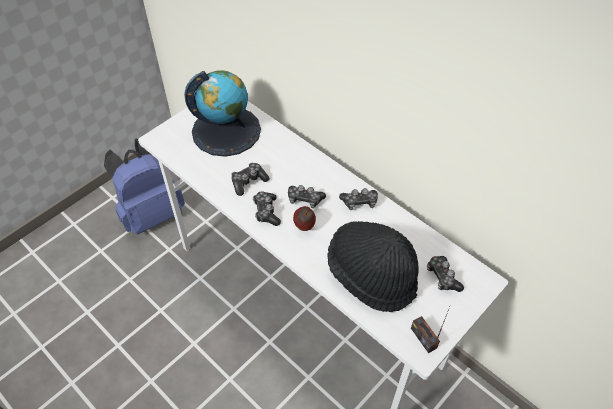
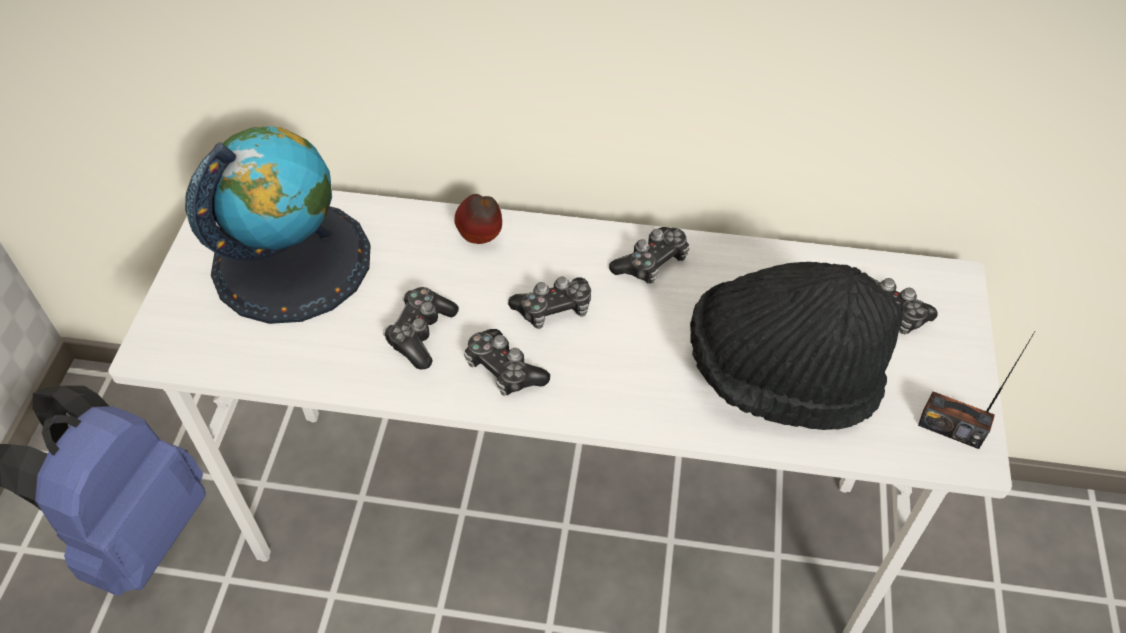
camera: 35 degrees left, 0 degrees up
apple [293,206,316,231] -> apple moved to [454,194,502,244]

